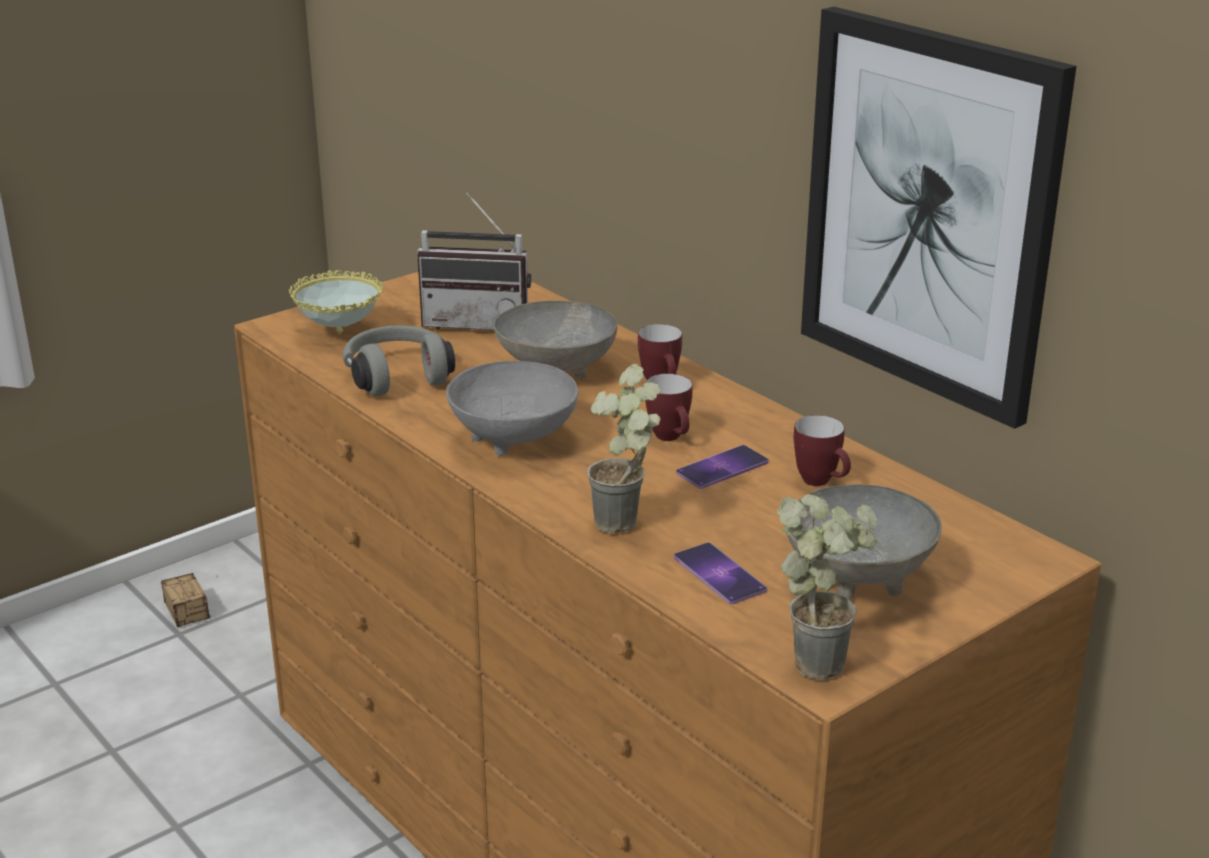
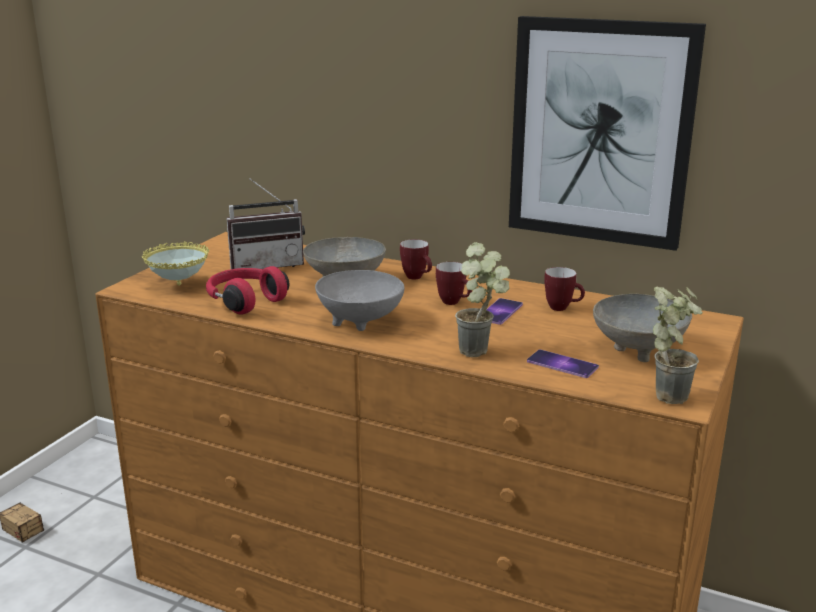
camera: 25 degrees left, 5 degrees down
grey headphones [343,325,455,396] -> red headphones [206,266,289,315]

